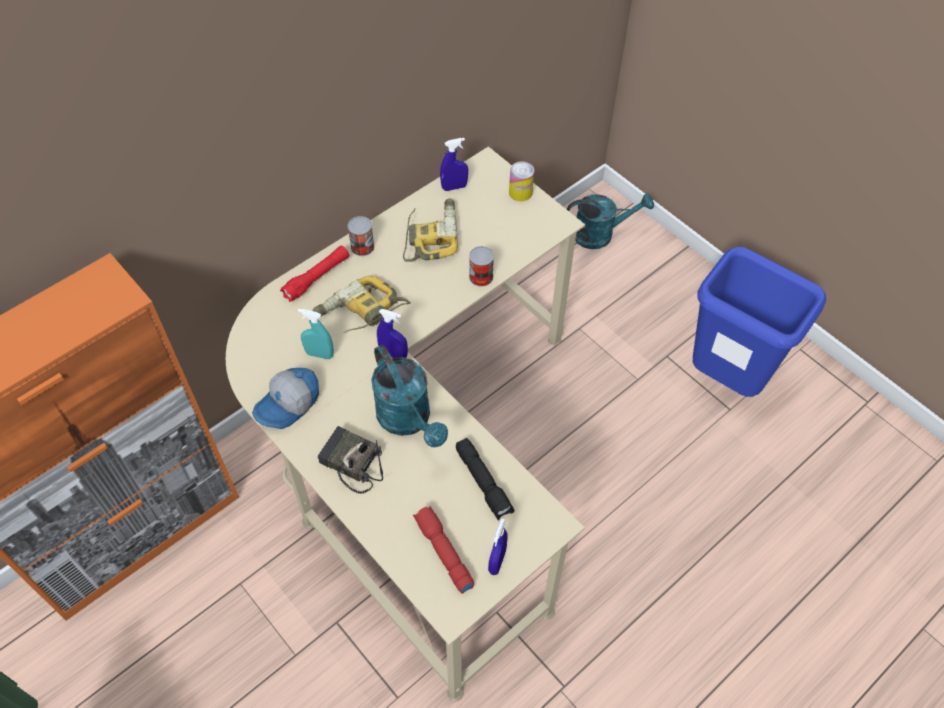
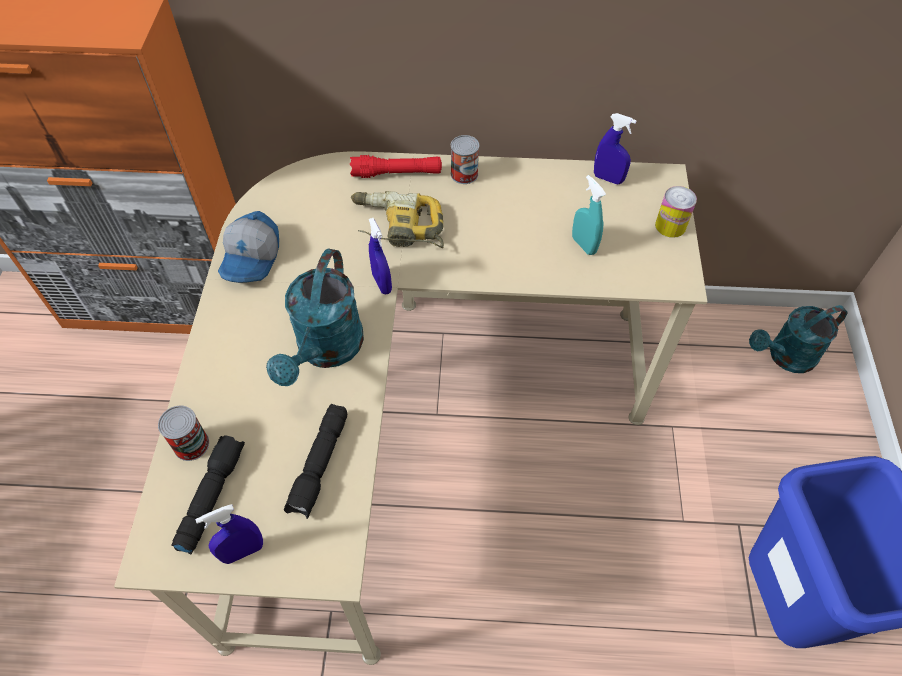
camera: 45 degrees right, 0 degrees up
cap [252,368,319,429] -> cap turned 75 degrees counterclockwise [218,211,279,283]
turquoise spray bottle [298,309,334,359] -> turquoise spray bottle moved to [572,175,606,255]
radio [318,426,383,494] -> none
power drill [403,198,458,262] -> none
red flashlight [413,506,474,594] -> black flashlight [172,435,245,554]
can [469,246,494,287] -> can moved to [158,406,209,461]
turquoise watering can [567,193,654,249] -> turquoise watering can turned 120 degrees clockwise [749,305,847,373]

